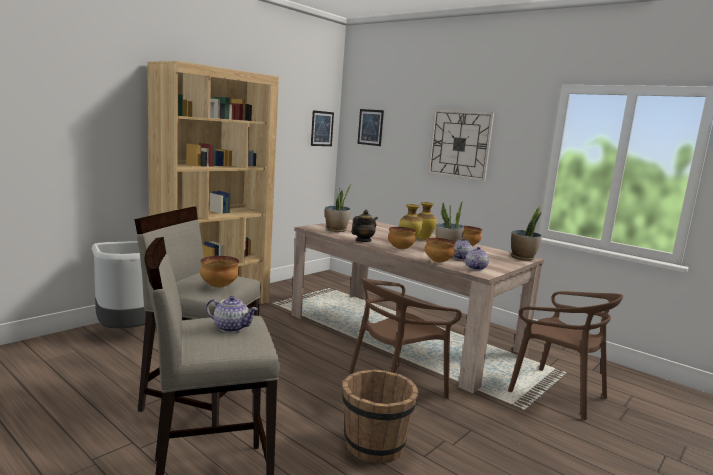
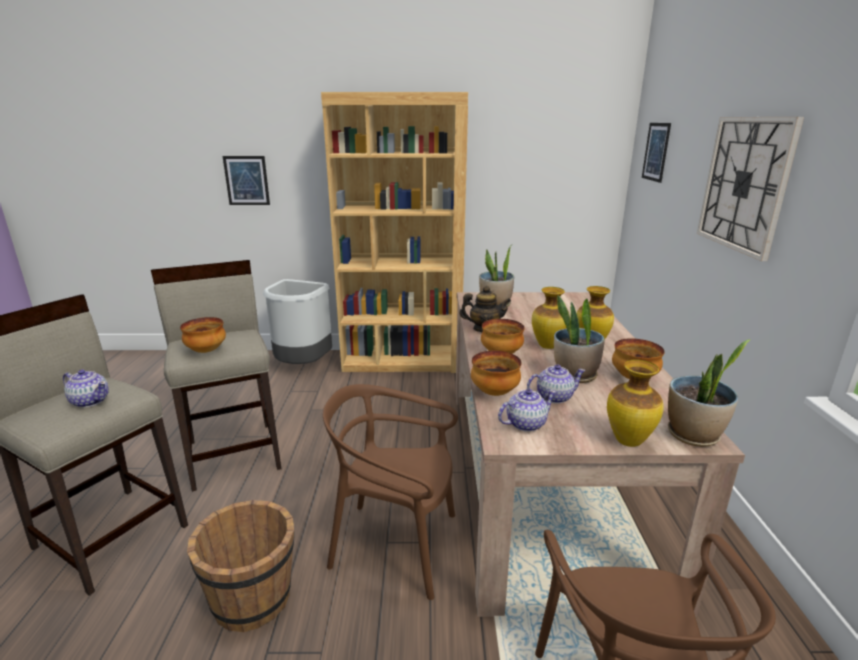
camera: 50 degrees right, 10 degrees up
teapot [206,296,258,333] -> teapot turned 45 degrees counterclockwise [63,369,109,408]
picture [311,110,334,146] -> picture moved to [223,156,270,205]
none -> vase [607,359,664,447]

